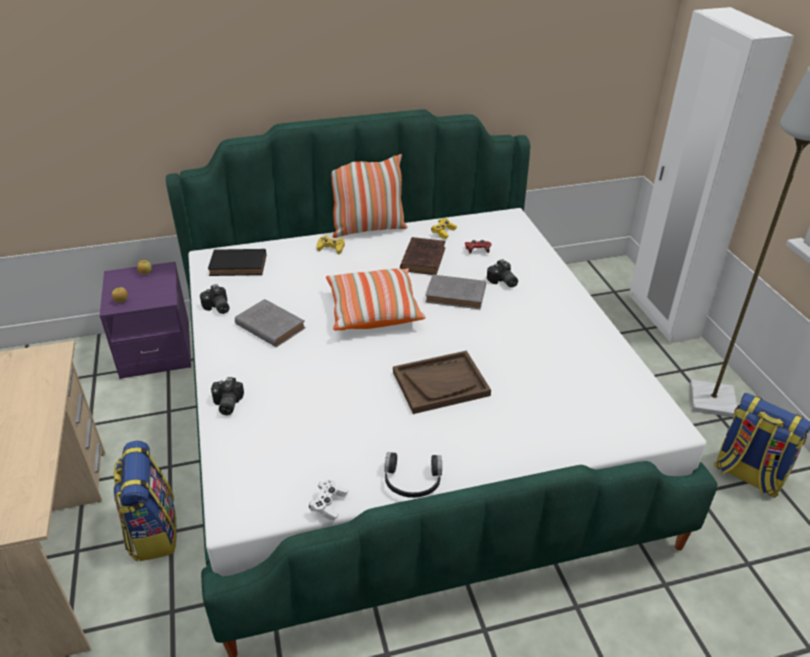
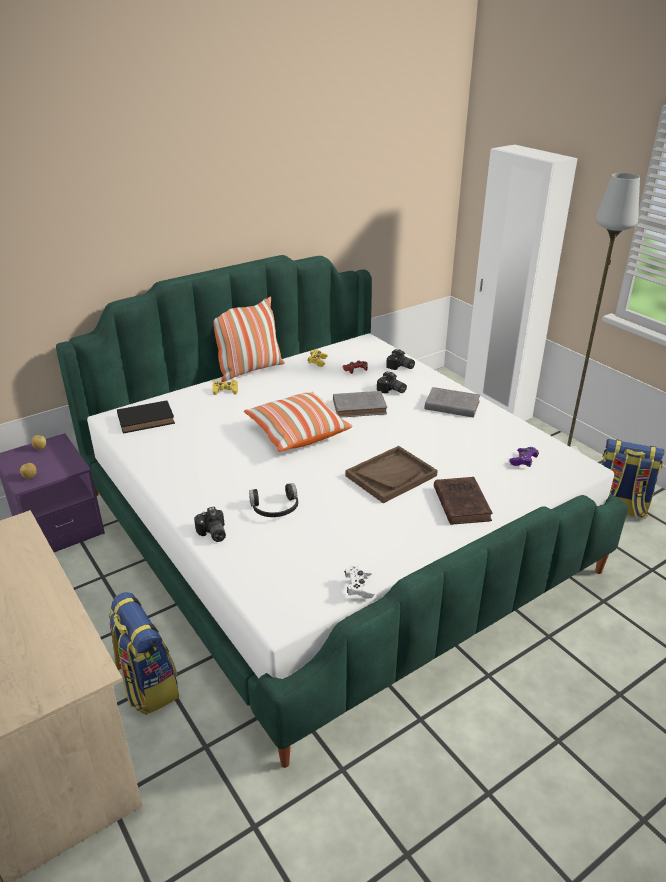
camera: 20 degrees left, 5 degrees down
camera [200,284,229,314] -> camera moved to [386,349,415,370]
grey book [235,299,306,347] -> grey book moved to [424,387,480,418]
black headphones [384,452,442,498] -> black headphones moved to [249,483,298,517]
brown book [400,237,446,275] -> brown book moved to [434,477,493,525]
none -> purple game controller [509,447,539,467]

